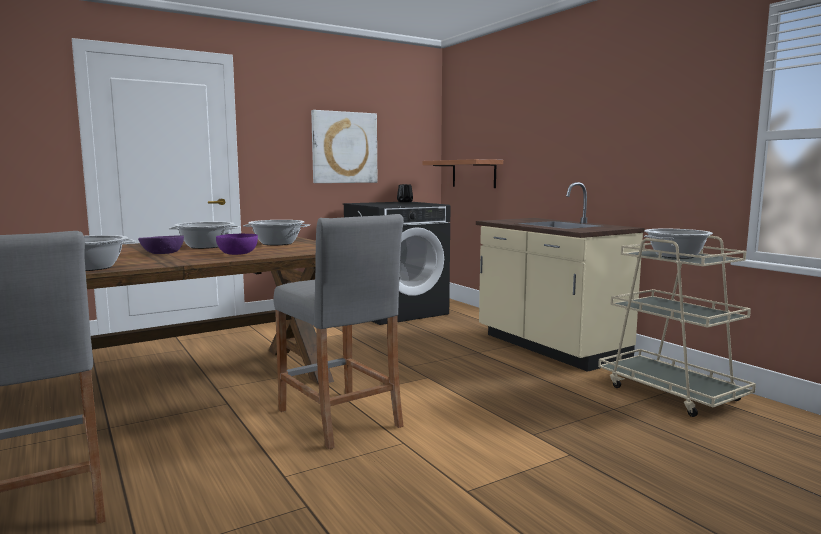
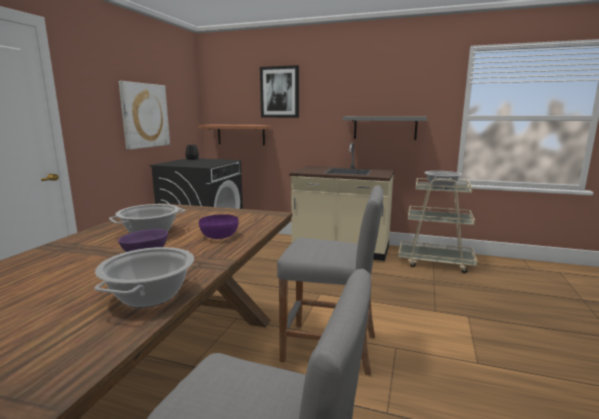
camera: 40 degrees left, 5 degrees up
cooking pot [243,220,310,245] -> none
none -> picture [260,65,299,118]
none -> grey shelf [343,116,427,140]

